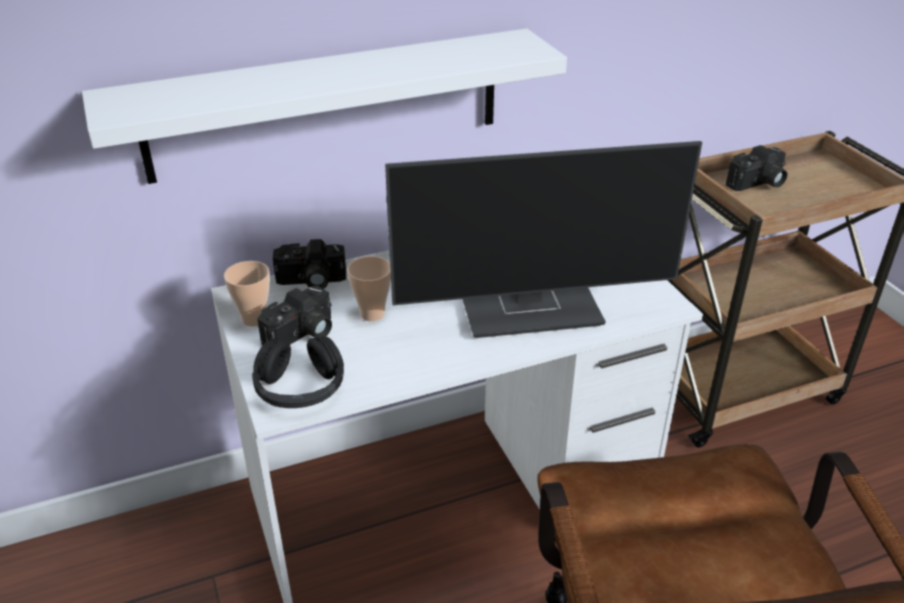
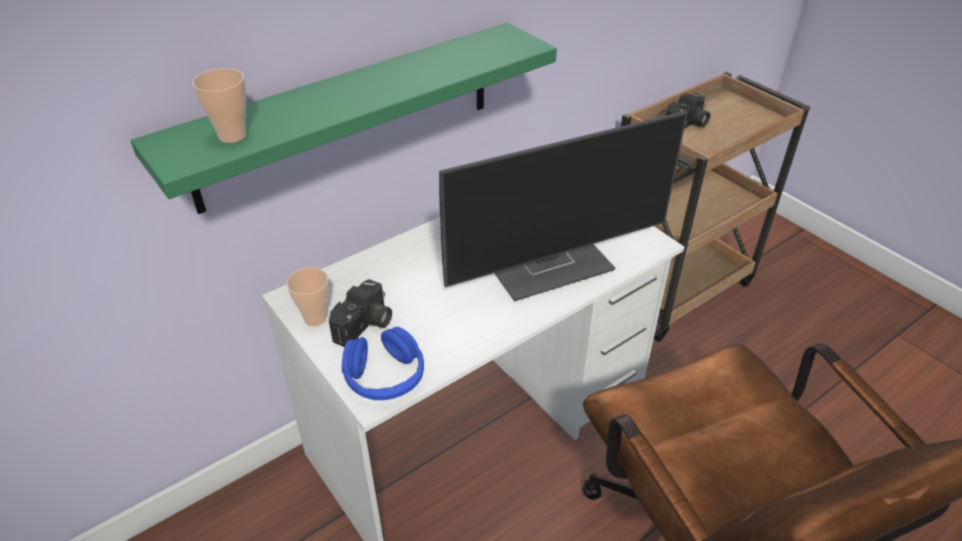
camera: 15 degrees left, 5 degrees up
white shelf [82,29,567,184] -> green shelf [131,23,557,214]
black headphones [252,336,344,408] -> blue headphones [342,327,424,400]
camera [273,239,346,289] -> none
cup [347,256,391,321] -> cup moved to [192,68,247,143]

